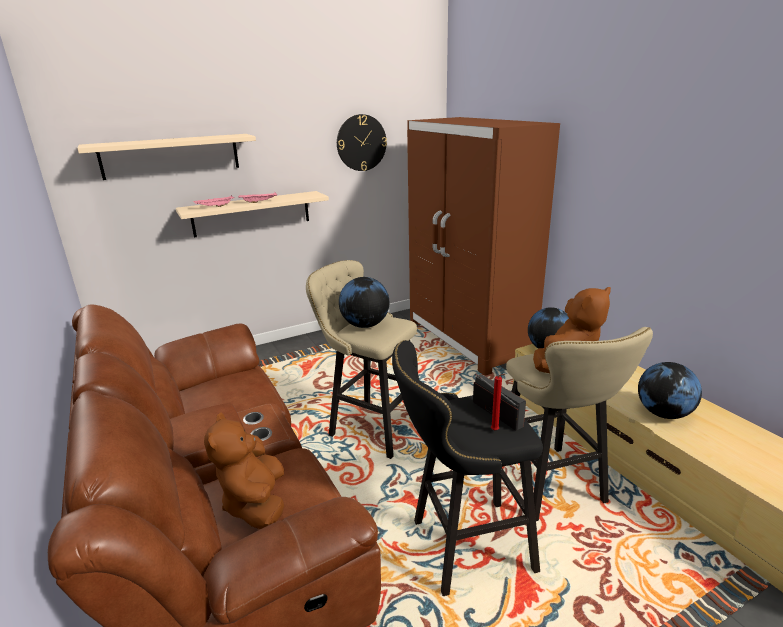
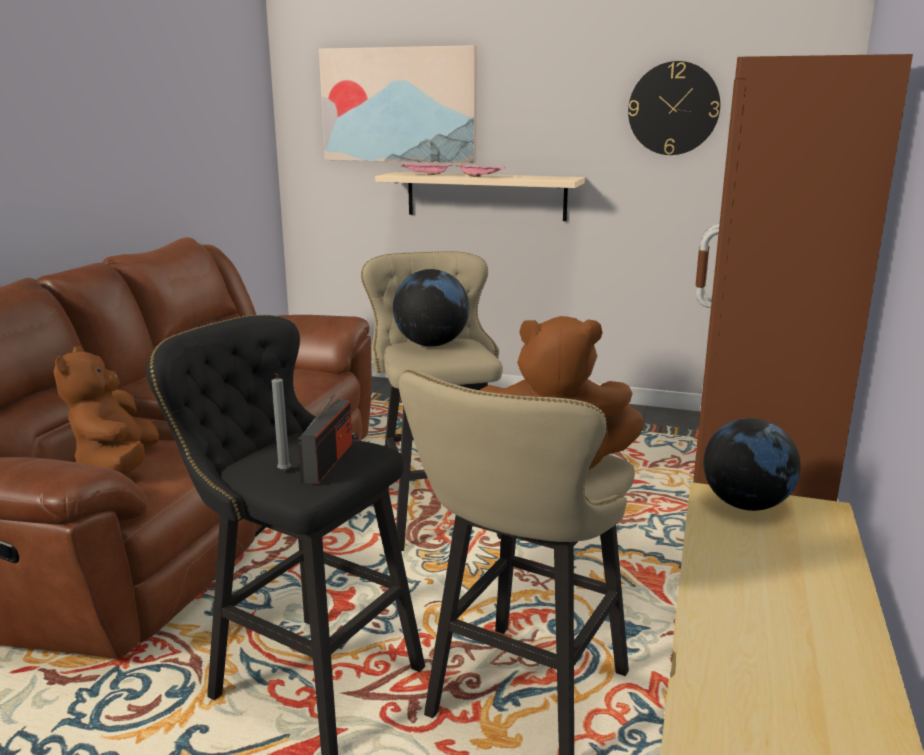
camera: 45 degrees right, 5 degrees down
beige shelf [77,134,256,180] -> picture [319,45,477,163]
brown plush toy [204,413,284,529] -> brown plush toy turned 45 degrees counterclockwise [53,346,159,475]
red candle [491,374,505,430] -> grey candle [272,373,291,471]
globe [638,362,702,419] -> none

